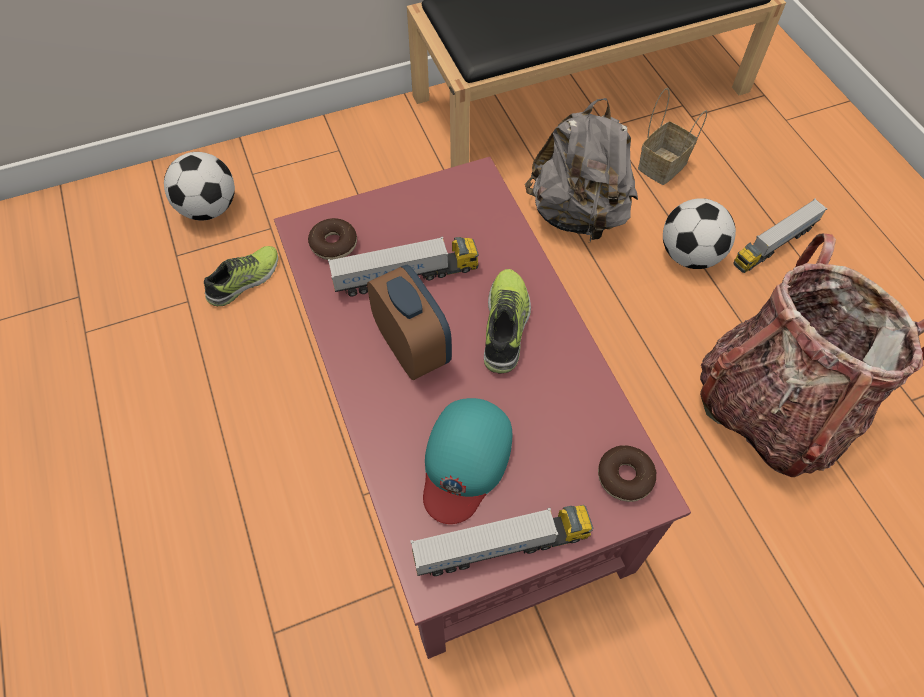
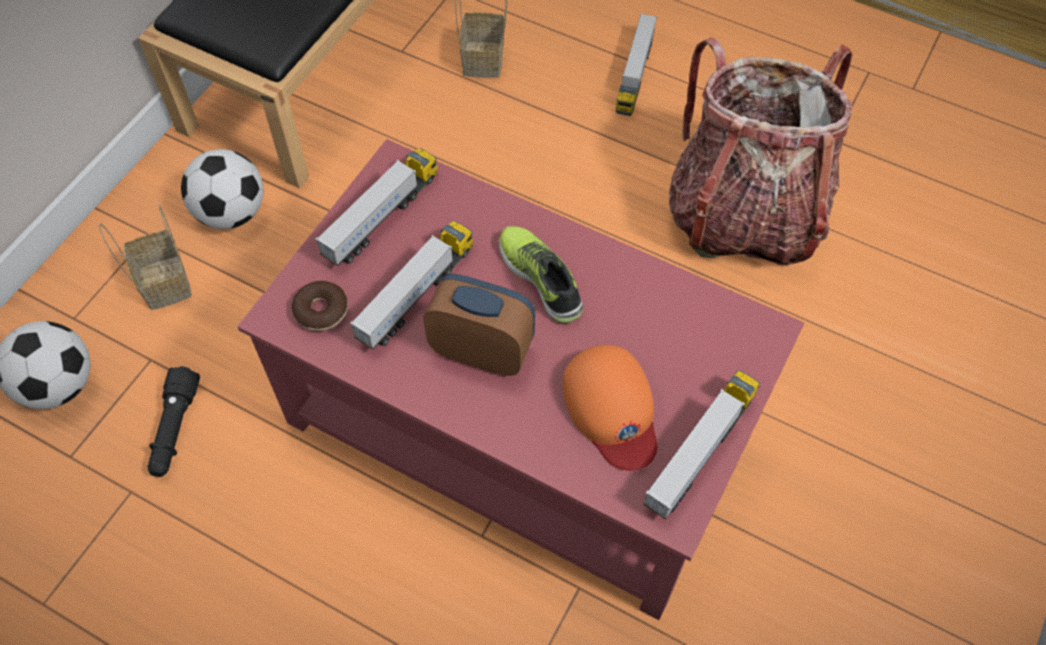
camera: 40 degrees left, 0 degrees up
shoe [204,246,278,306] -> black flashlight [148,366,200,477]
turquoise cap [423,398,512,524] -> orange cap [563,345,657,471]
grey backpack [525,98,638,243] -> none
donut [598,445,657,502] -> none
football [663,198,736,269] -> football moved to [181,149,264,229]
none -> basket [99,205,192,310]
none -> toy truck [316,148,438,266]

